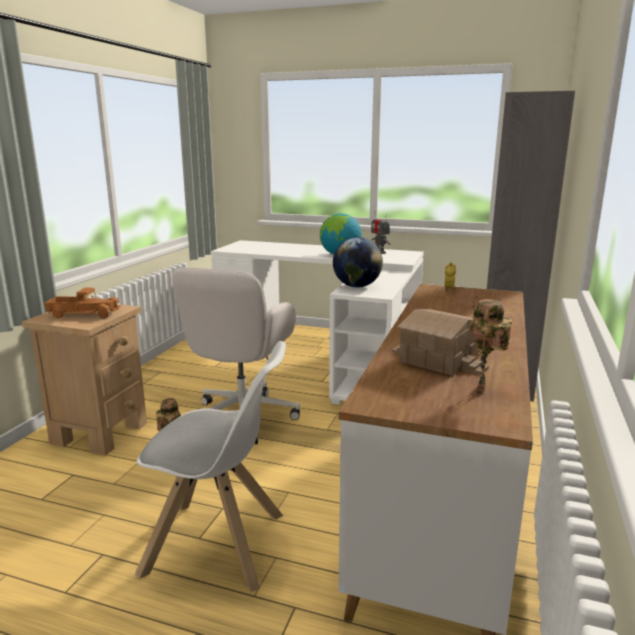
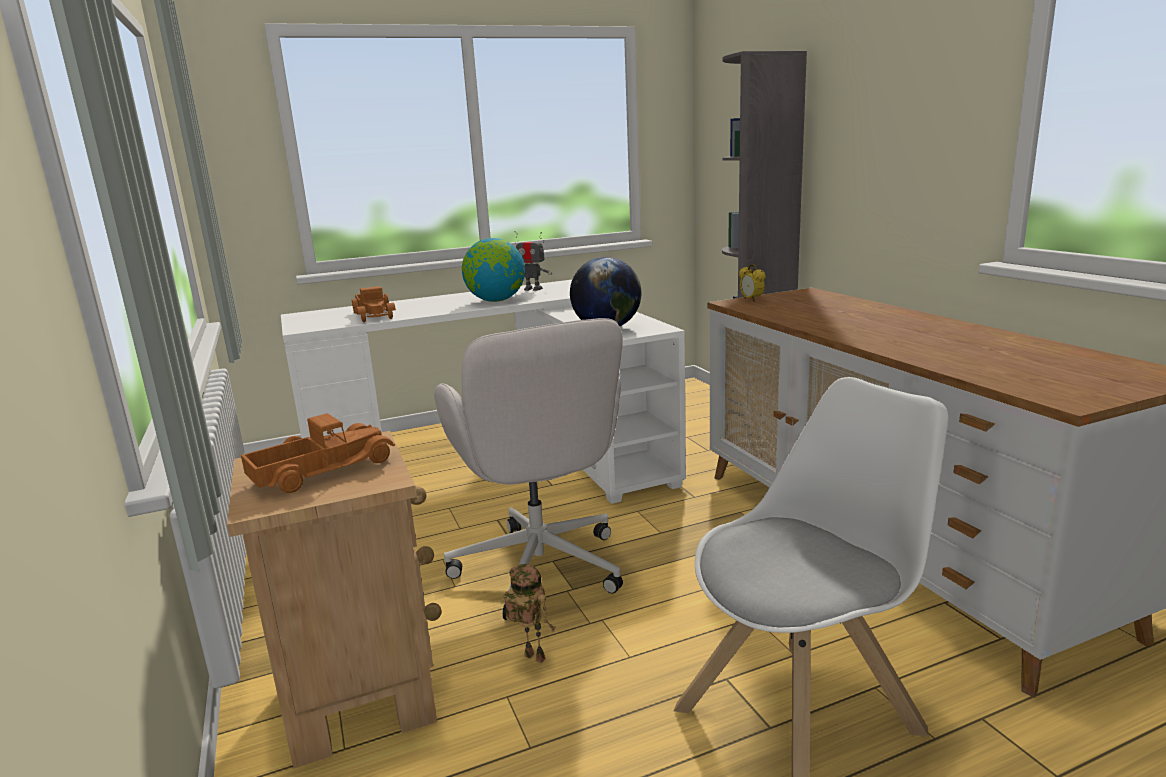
camera: 40 degrees left, 0 degrees up
toy house [392,309,489,376] -> none
toy robot [469,299,512,394] -> none
none -> toy truck [352,286,396,322]

